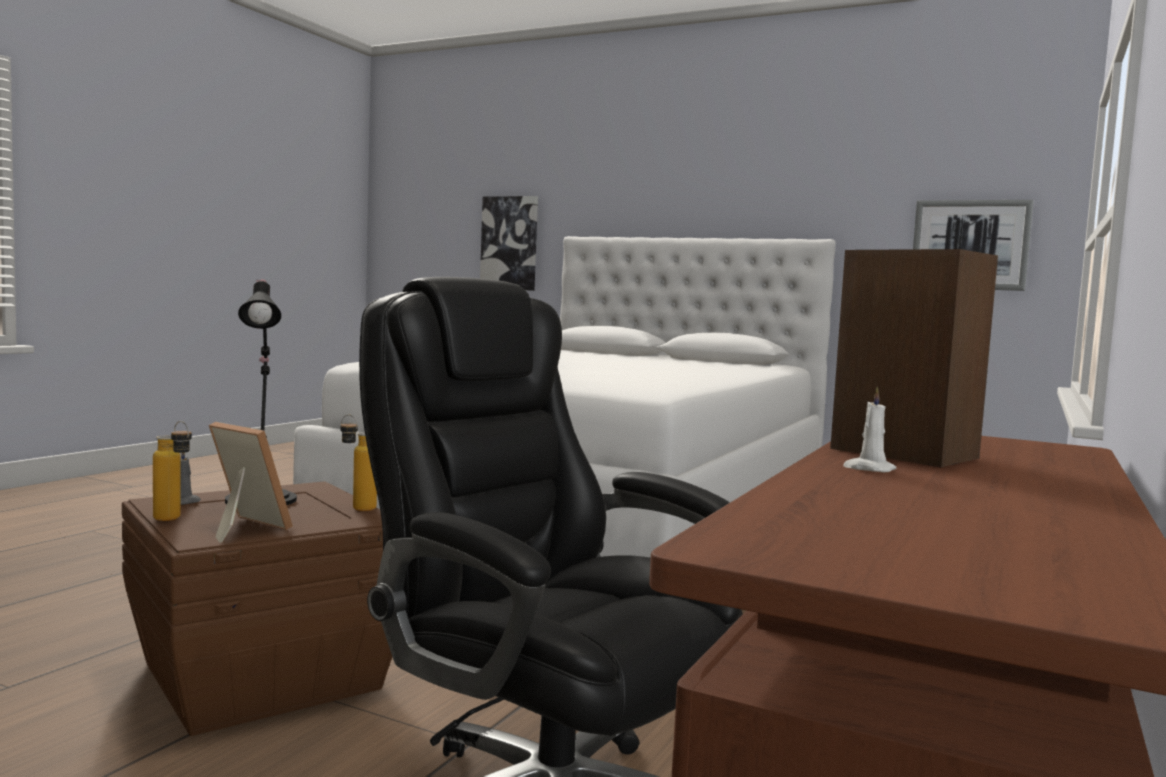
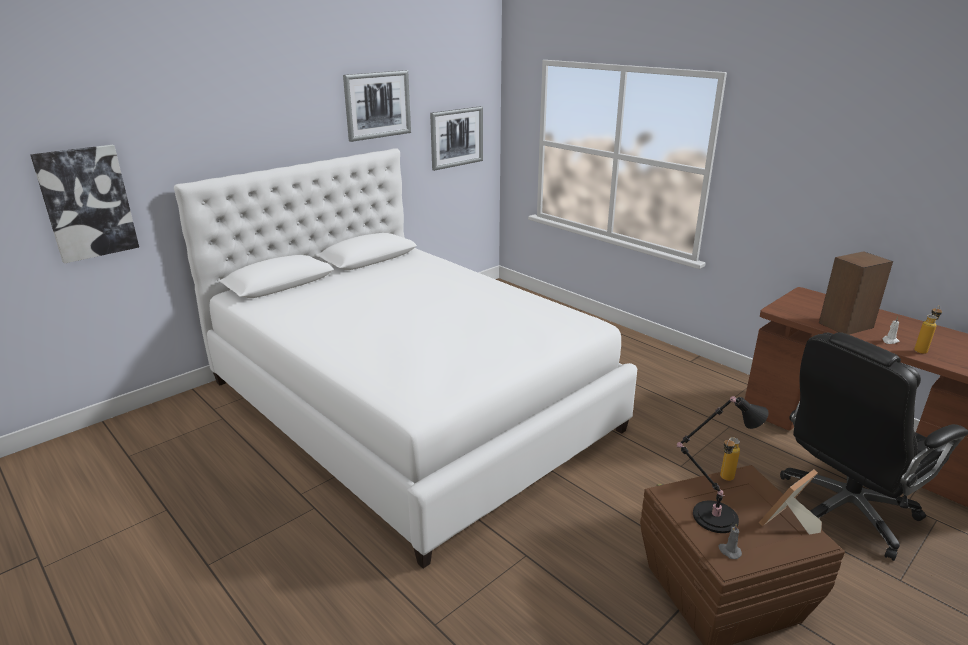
camera: 70 degrees left, 20 degrees up
bottle [153,421,192,521] -> bottle moved to [914,305,942,354]
none -> picture [343,70,411,142]

